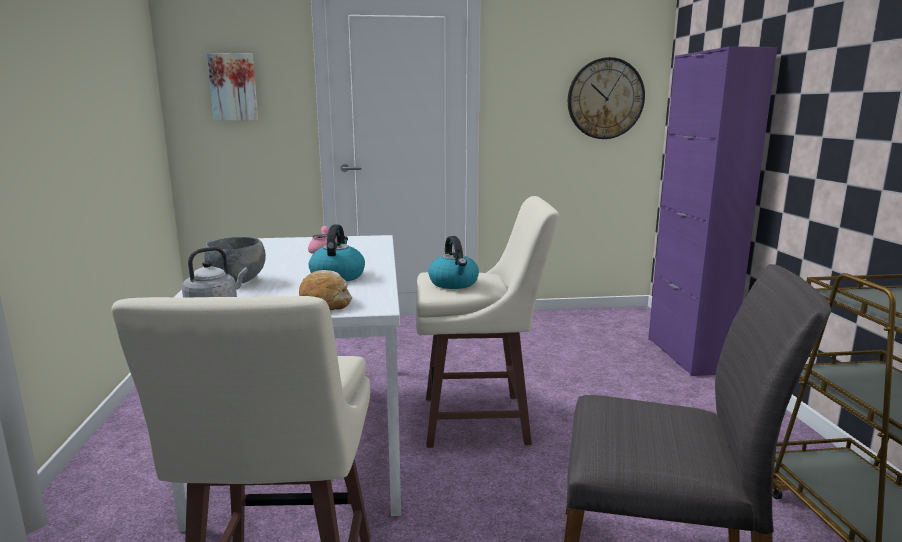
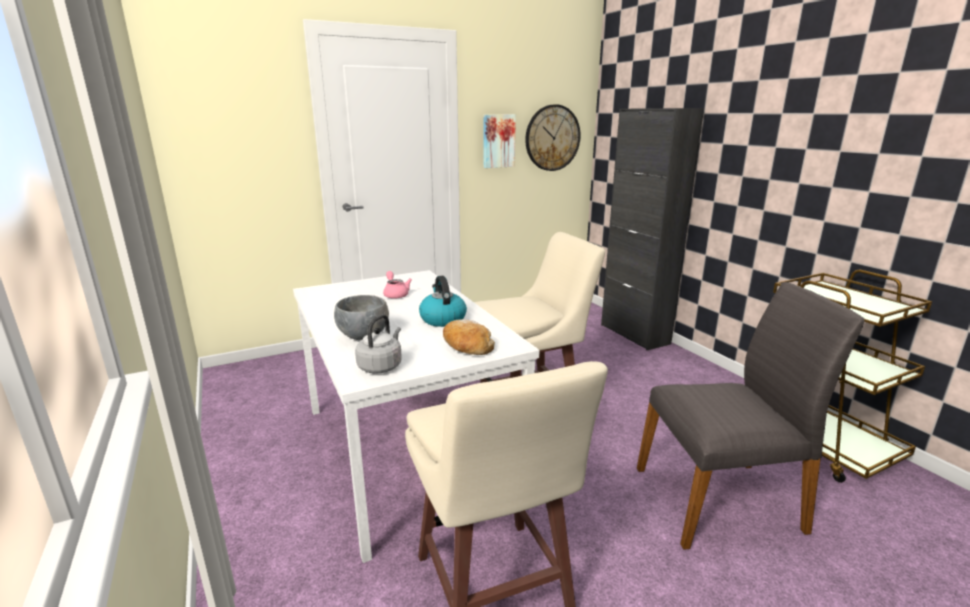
camera: 20 degrees left, 5 degrees up
picture [207,53,258,121] -> picture moved to [483,114,516,168]
kettle [428,236,479,289] -> none
purple cabinet [648,46,777,376] -> black cabinet [601,108,704,350]

